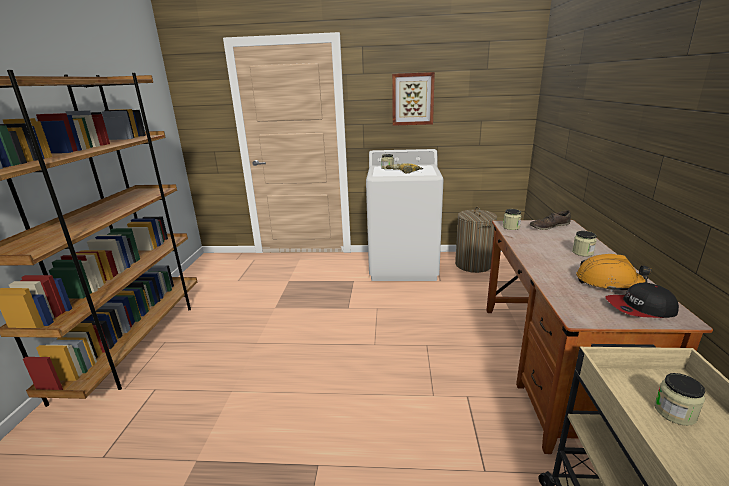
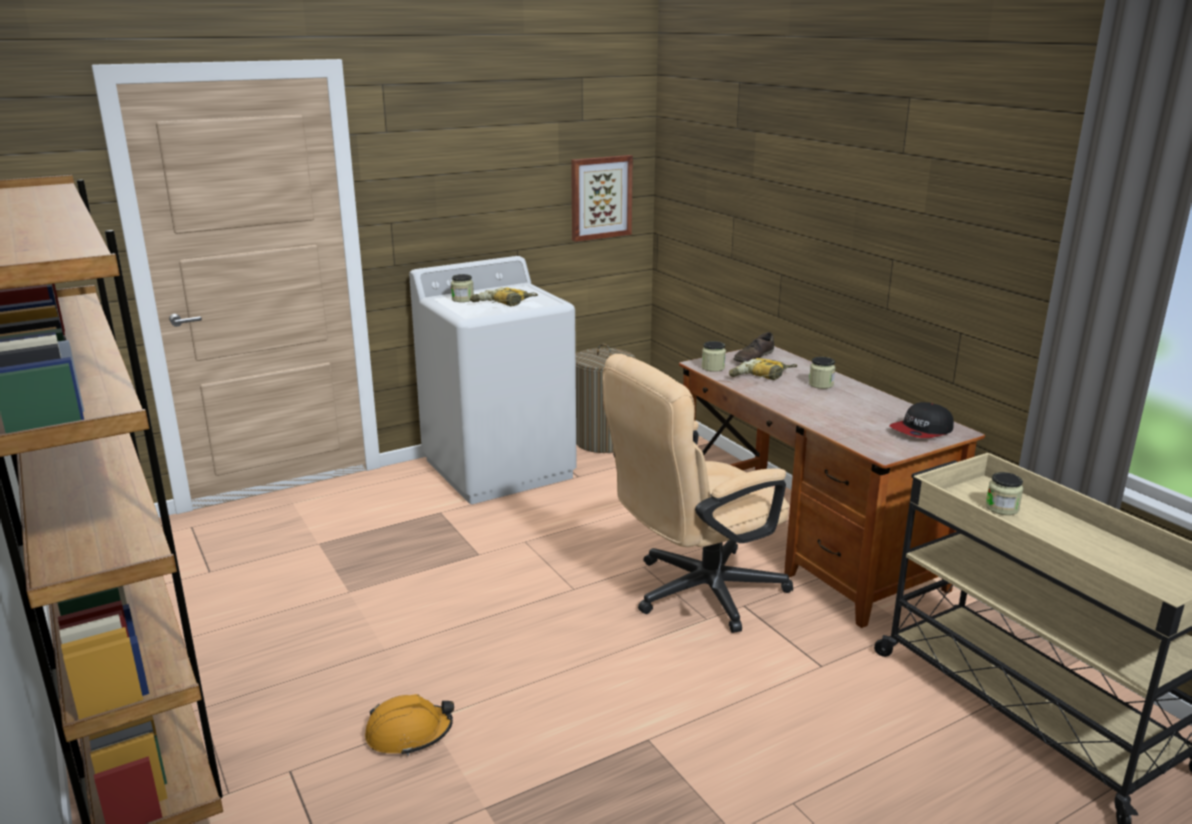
camera: 35 degrees left, 0 degrees up
picture [392,72,435,126] -> picture moved to [571,155,633,242]
orange hard hat [576,254,652,292] -> orange hard hat moved to [365,694,454,756]
none -> beige office chair [602,354,793,633]
none -> power drill [729,358,797,380]

